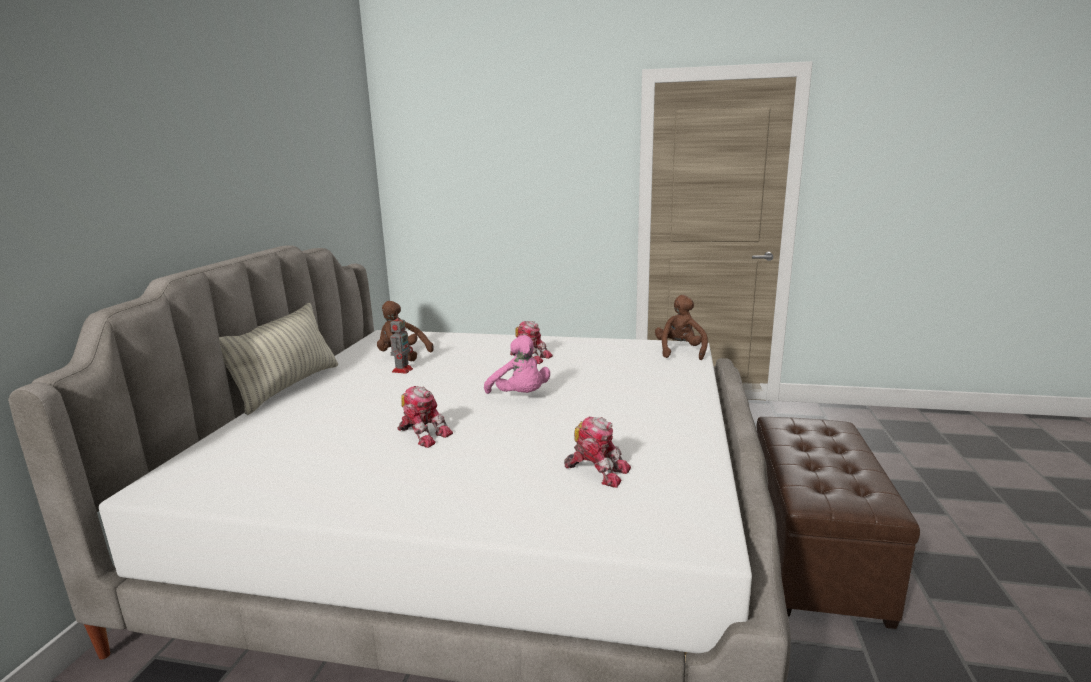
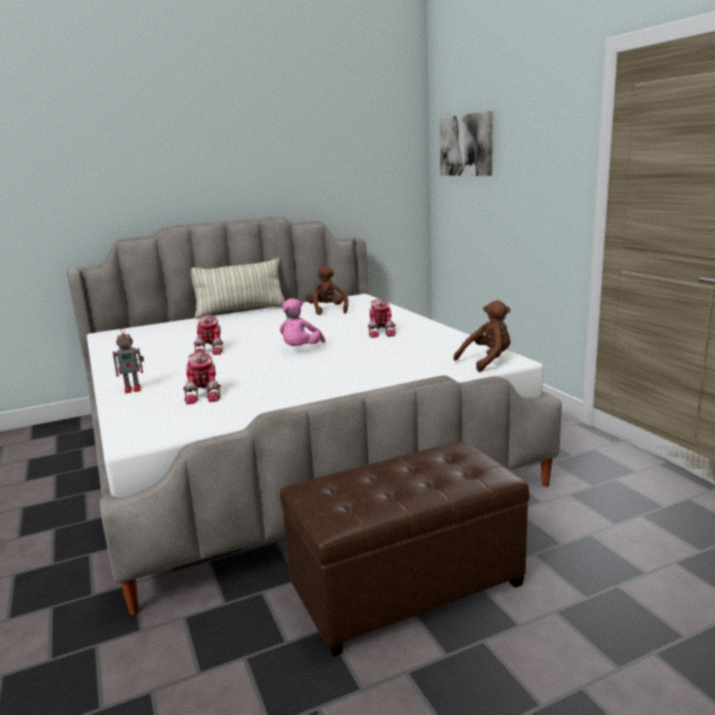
camera: 55 degrees right, 0 degrees up
toy robot [390,314,413,374] -> toy robot moved to [113,328,144,393]
none -> picture [440,111,493,176]

